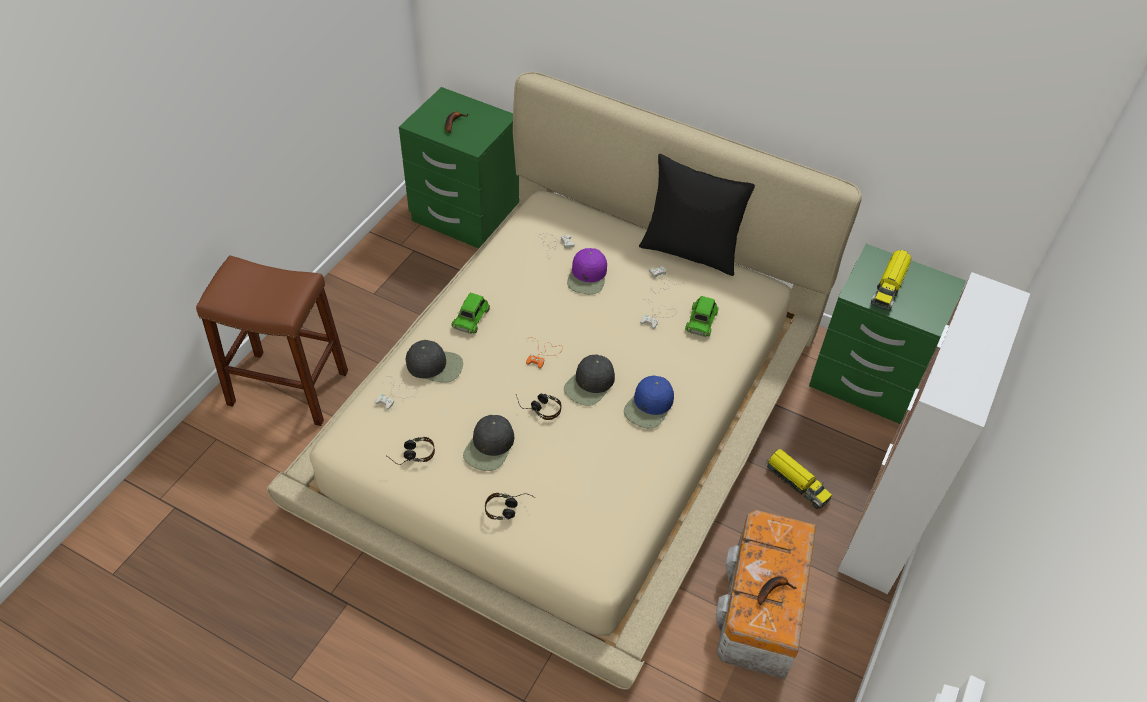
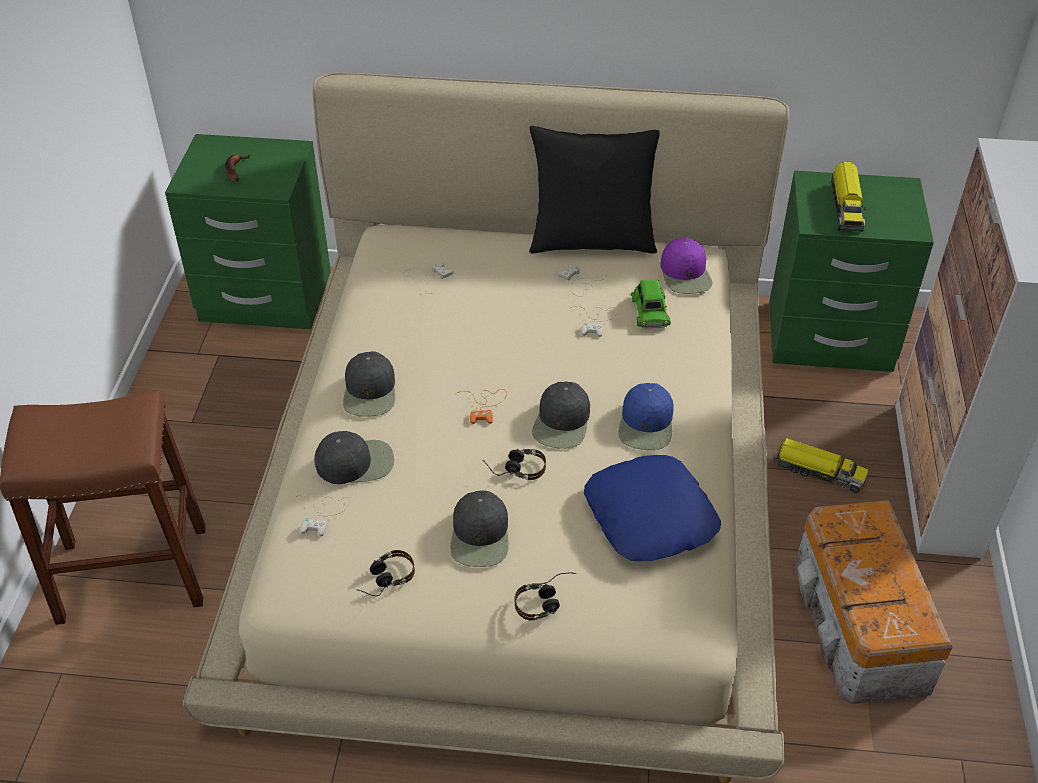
camera: 20 degrees left, 5 degrees down
green toy car [451,293,490,334] -> black cap [343,351,395,417]
purple cap [567,248,607,294] -> purple cap moved to [660,237,712,294]
banana [757,576,797,606] -> none
none -> blue pillow [584,455,721,561]

